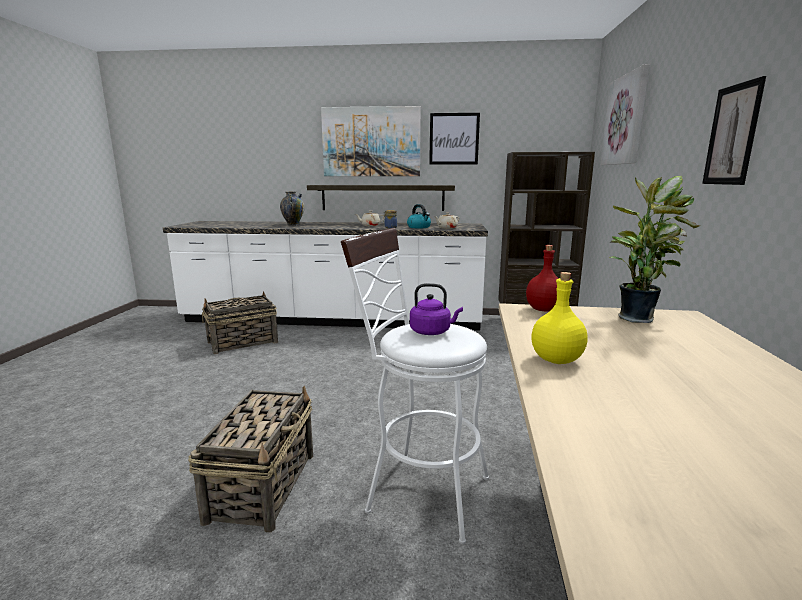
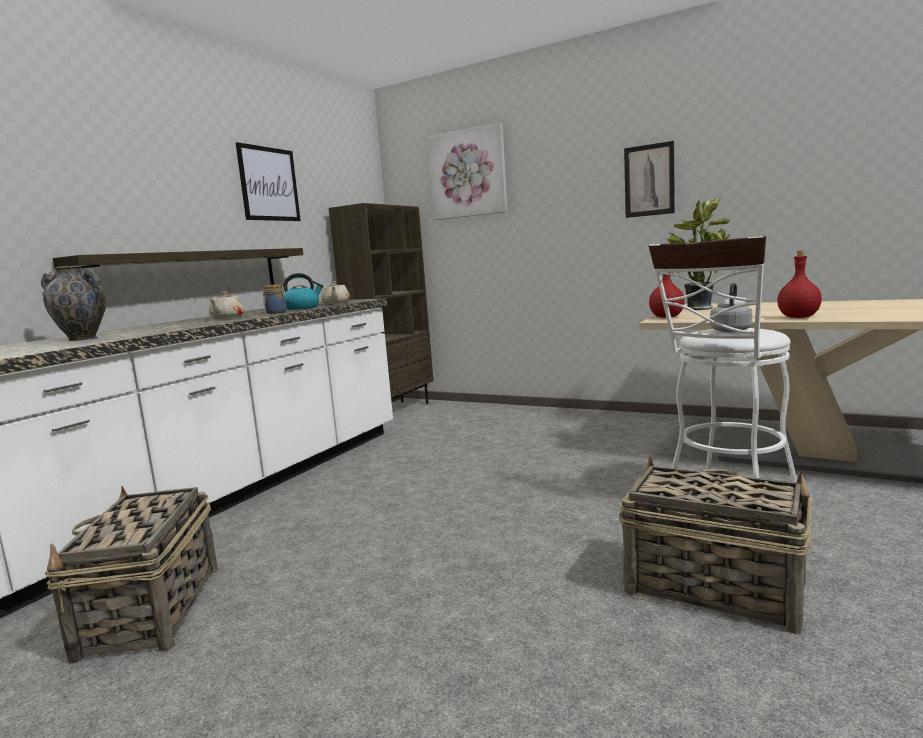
camera: 65 degrees left, 5 degrees down
picture [321,106,421,176] -> none
purple kettle [410,283,463,335] -> grey kettle [710,283,753,332]
yellow bottle [531,272,588,364] -> red bottle [777,251,822,318]

